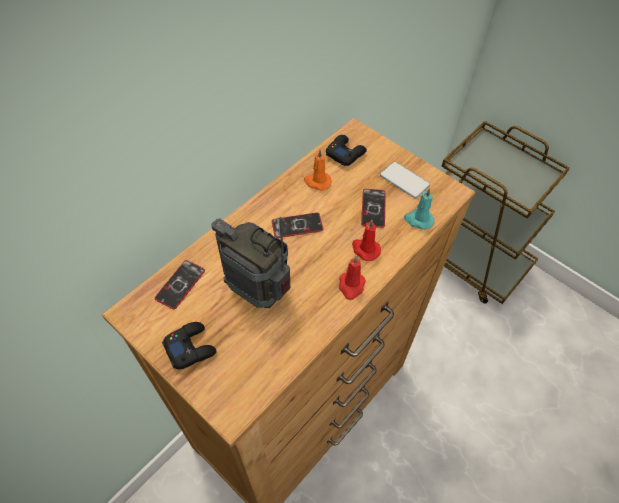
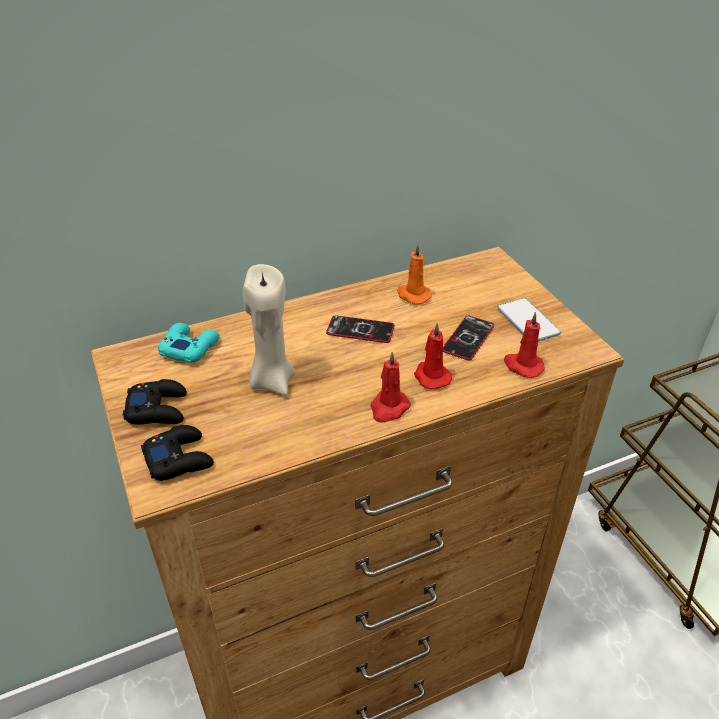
camera: 25 degrees right, 15 degrees down
phone [155,260,205,309] -> turquoise game controller [158,323,220,363]
radio [211,217,290,308] -> beige candle [243,264,295,395]
black game controller [326,135,367,166] -> black game controller moved to [141,425,214,481]
turquoise candle [404,188,434,230] -> red candle [504,312,545,378]

